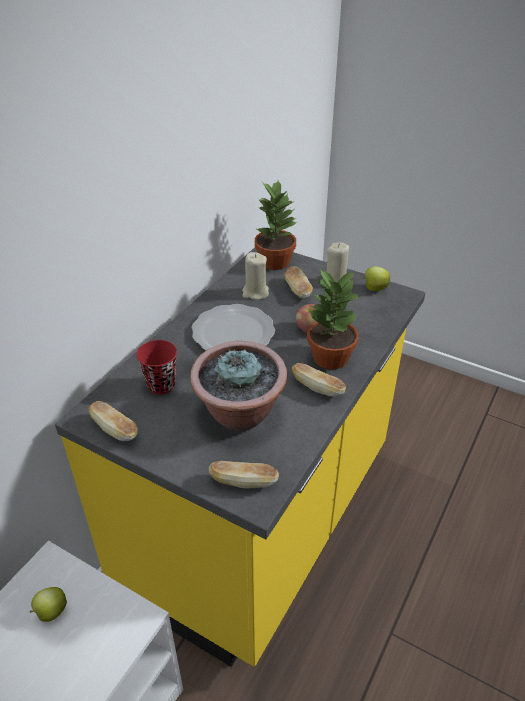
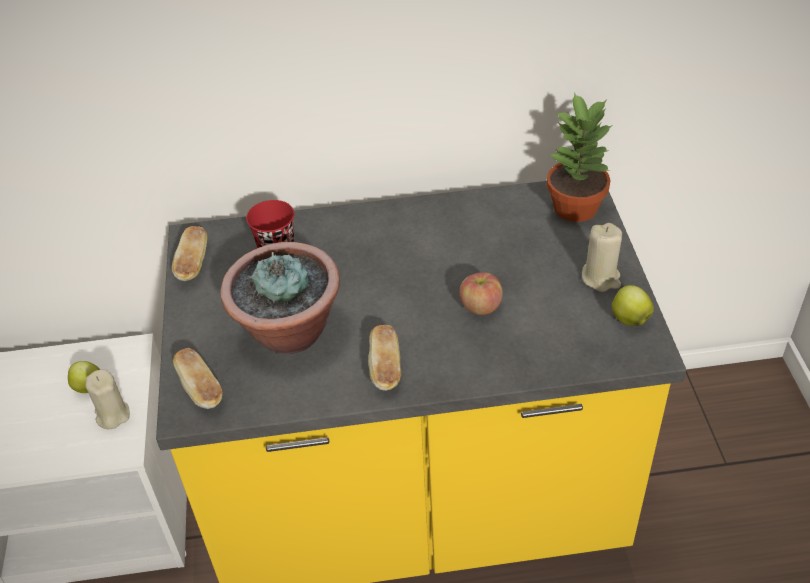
camera: 55 degrees right, 5 degrees up
plate [191,304,275,351] -> none
beige candle [242,252,269,300] -> beige candle moved to [85,369,130,429]
bread [285,266,313,299] -> none
potted plant [307,270,360,369] -> none

